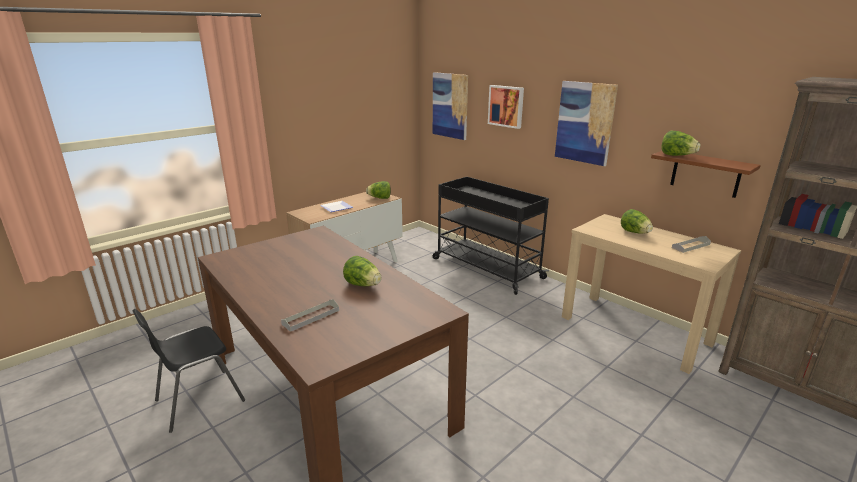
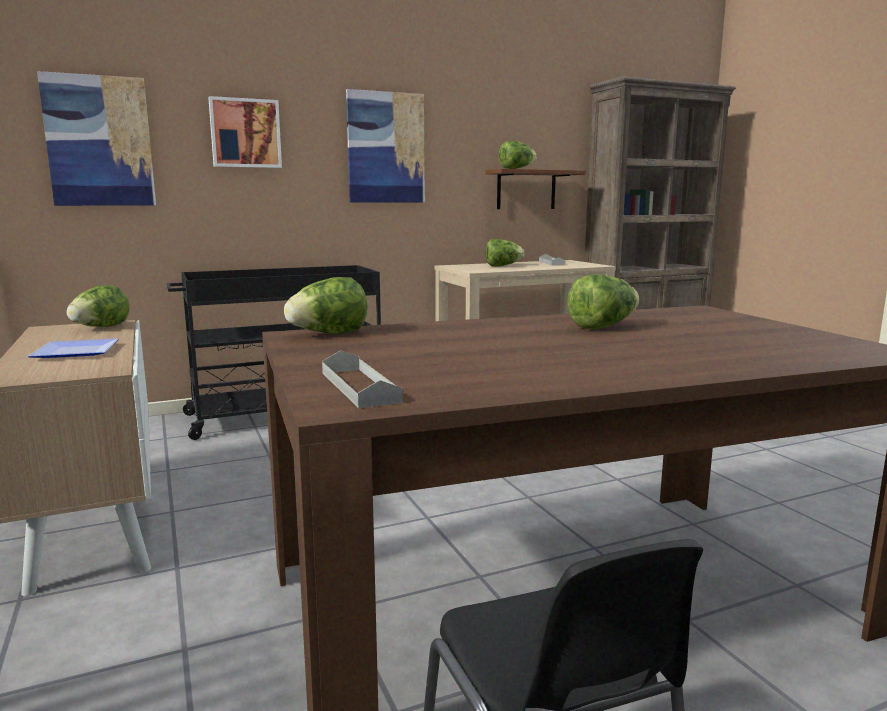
camera: 70 degrees left, 10 degrees down
grey tray [281,299,339,332] -> grey tray moved to [322,350,402,408]
none -> lettuce [284,277,368,334]

